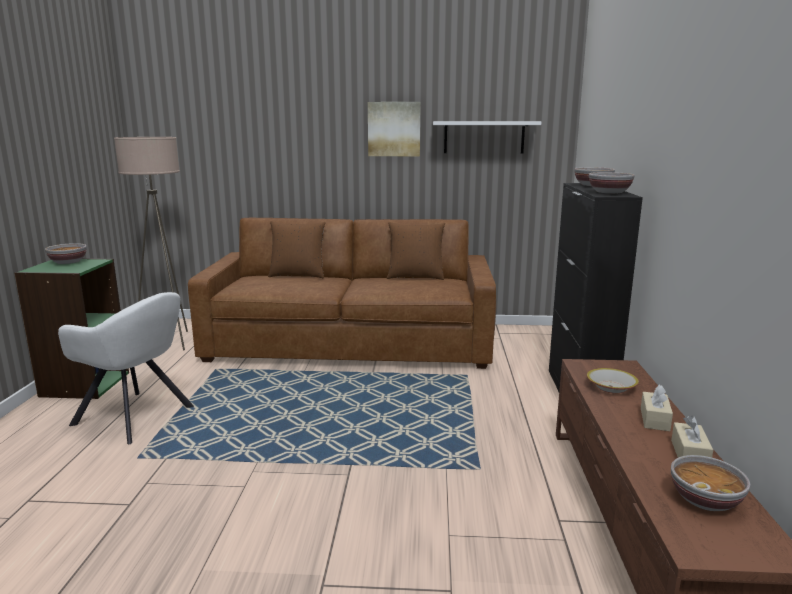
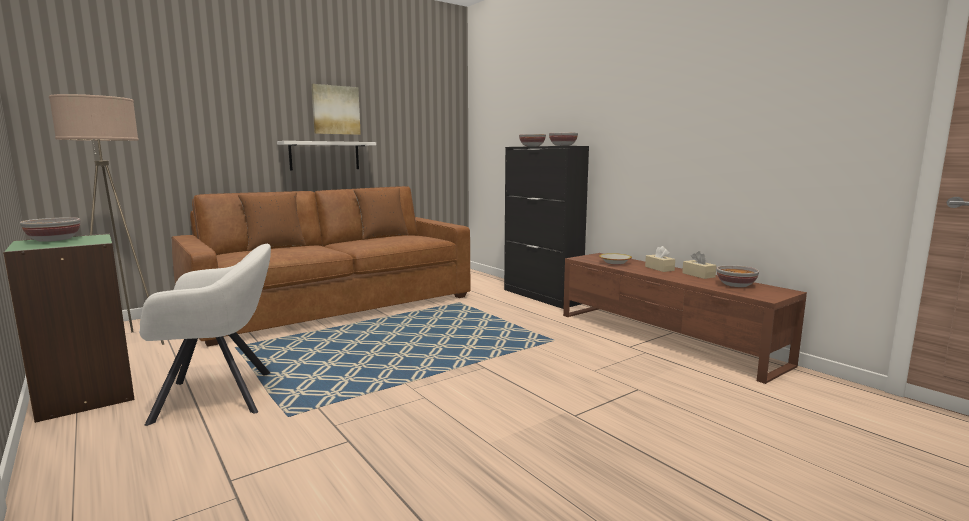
camera: 40 degrees left, 5 degrees down
white shelf [433,121,542,153] -> white shelf moved to [277,141,376,170]

